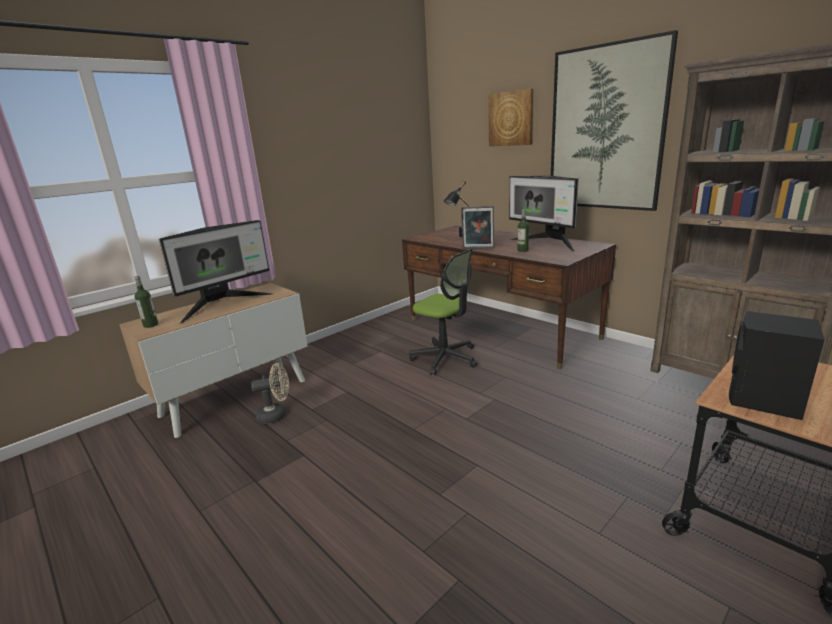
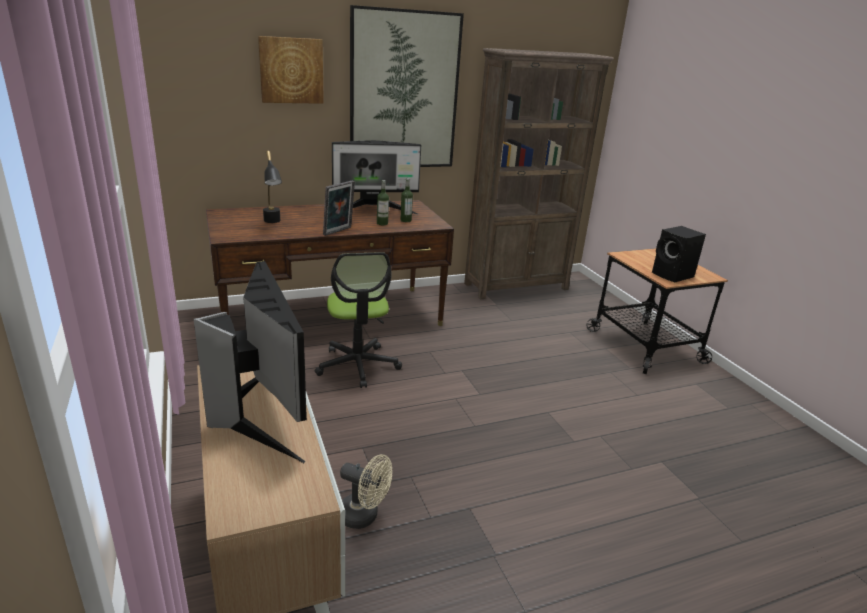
camera: 70 degrees left, 5 degrees up
bottle [134,276,158,328] -> bottle moved to [400,178,413,222]
beige fan [251,363,289,424] -> beige fan turned 105 degrees clockwise [340,454,392,529]
office chair [409,249,478,375] -> office chair turned 105 degrees clockwise [315,252,402,388]

